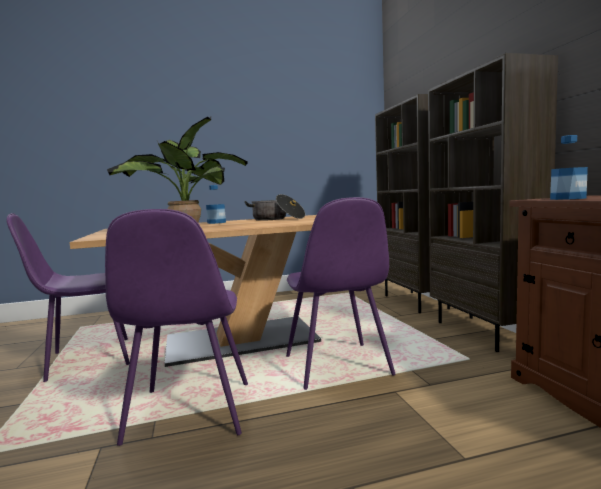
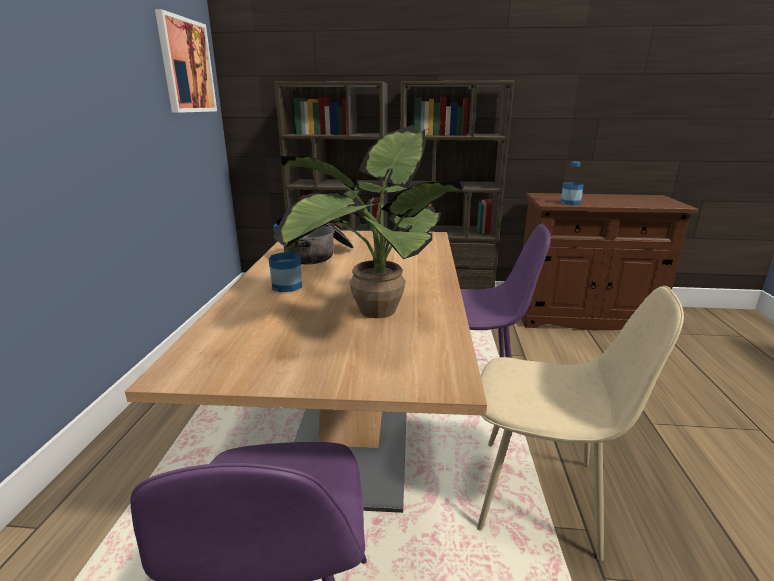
camera: 70 degrees left, 15 degrees up
purple chair [105,209,248,446] -> beige chair [477,286,684,561]
none -> picture [155,9,217,113]

